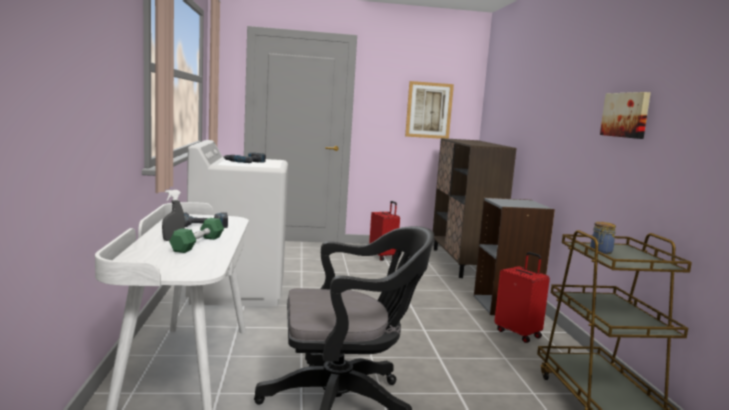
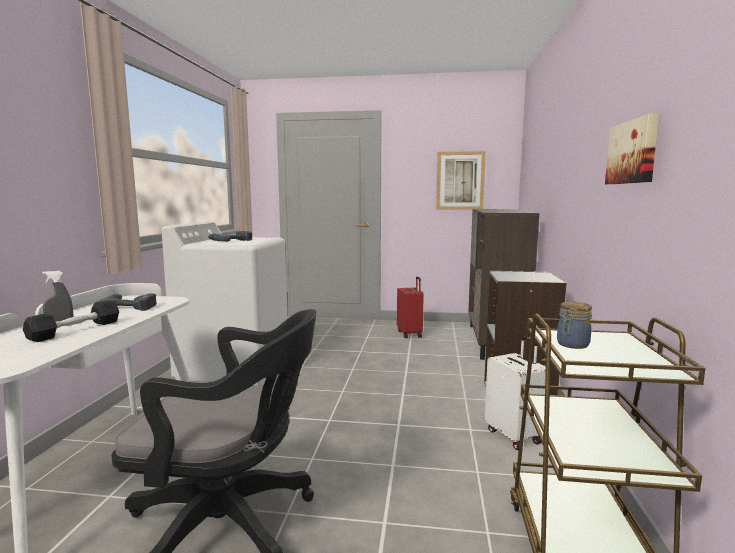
camera: 15 degrees right, 0 degrees up
green dumbbell [169,218,224,253] -> black dumbbell [23,300,119,342]
red suitcase [494,252,550,343] -> white suitcase [485,336,546,450]

